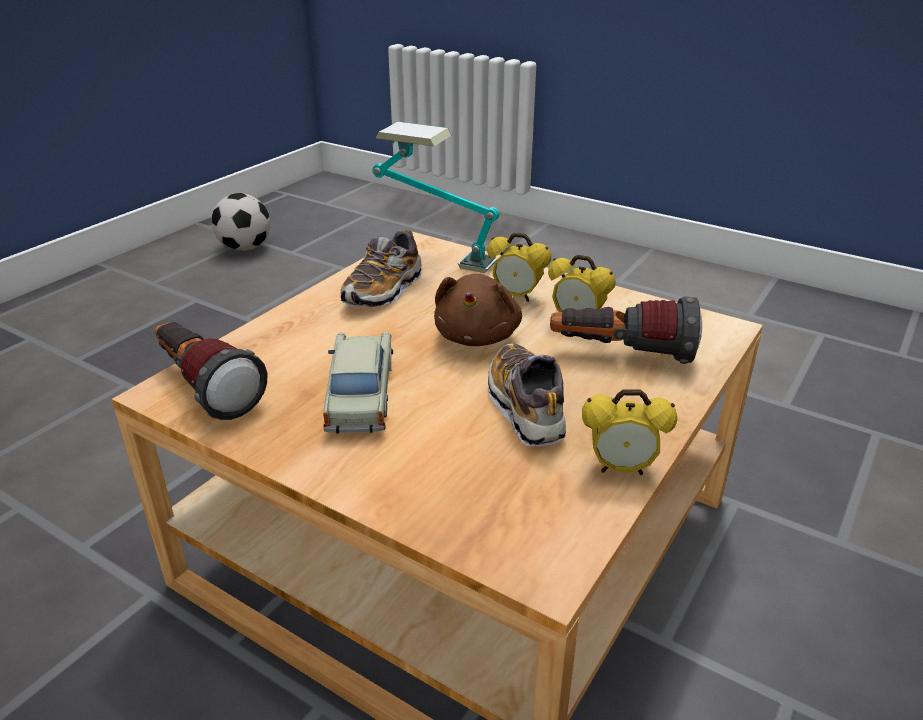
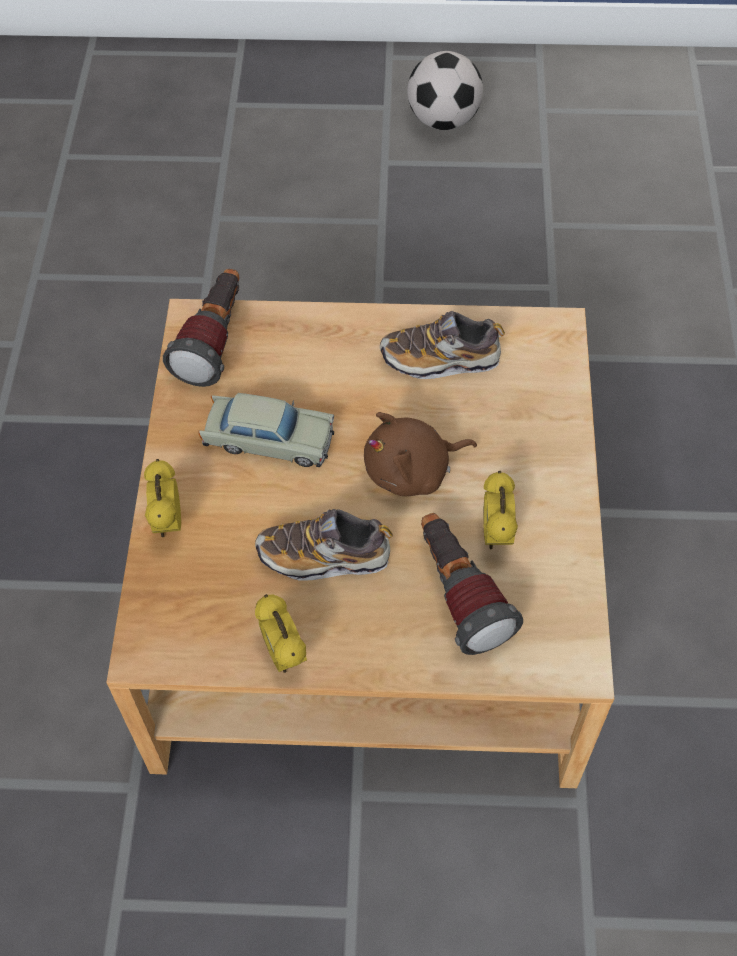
camera: 60 degrees right, 25 degrees up
football [211,193,270,251] -> football moved to [407,51,483,130]
beige toy car [323,332,393,434] -> beige toy car turned 45 degrees clockwise [198,393,334,467]
table lamp [373,122,499,273] -> none
alarm clock [487,233,551,302] -> alarm clock moved to [144,459,181,537]
shoe [488,344,566,446] -> shoe turned 135 degrees counterclockwise [255,509,393,581]

